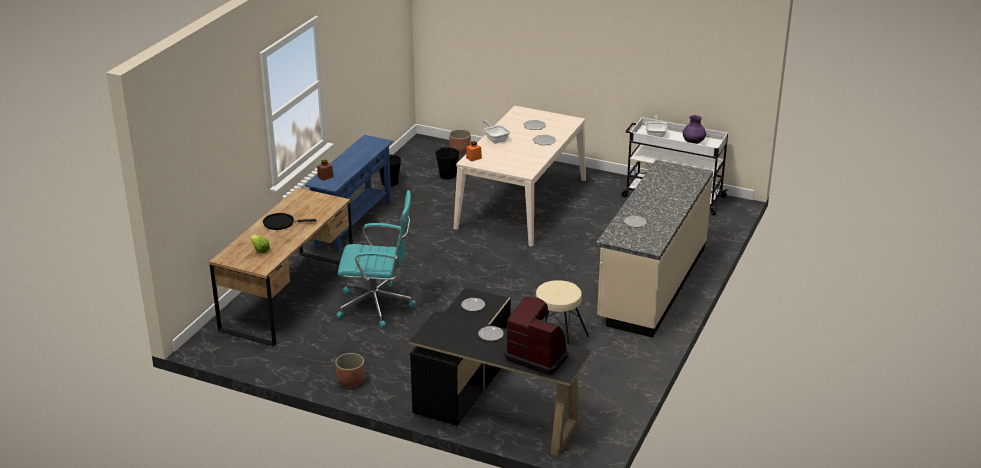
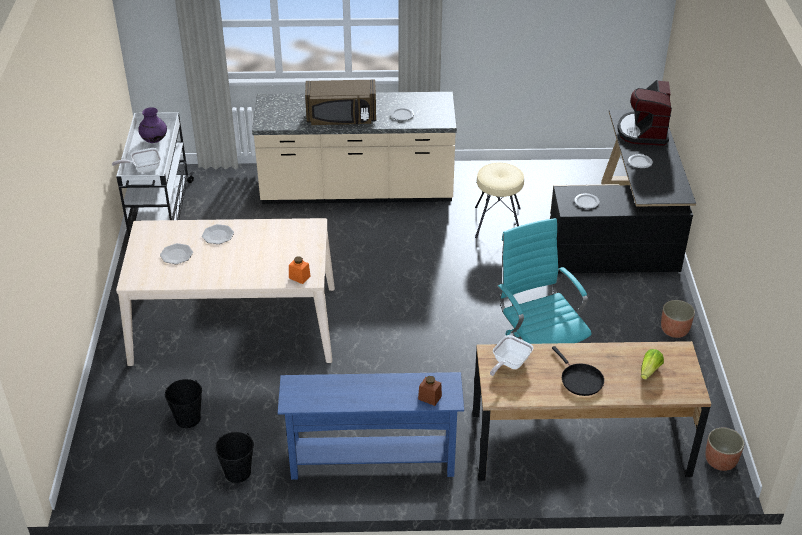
camera: 115 degrees left, 10 degrees up
planter [449,129,471,154] -> planter moved to [705,428,744,471]
frying pan [483,120,510,143] -> frying pan moved to [490,335,533,376]
none -> brown microwave [305,79,376,125]

